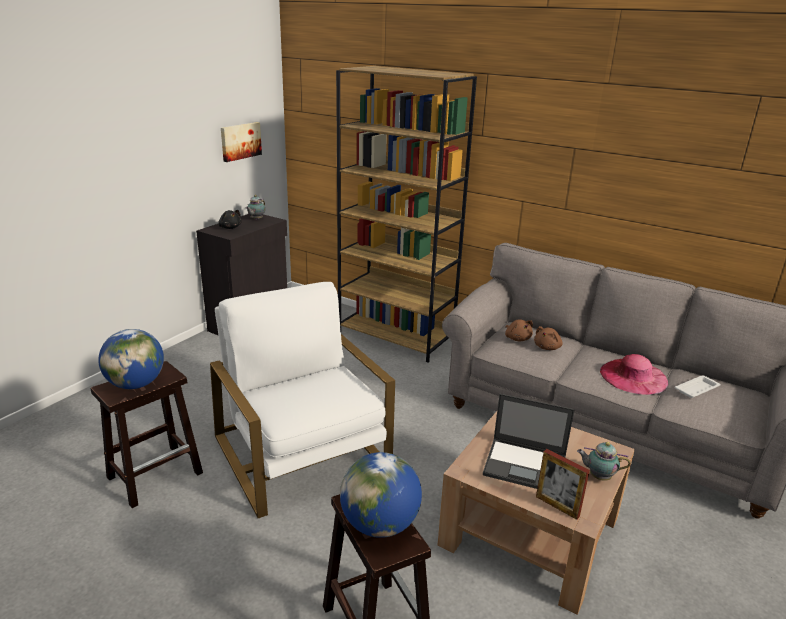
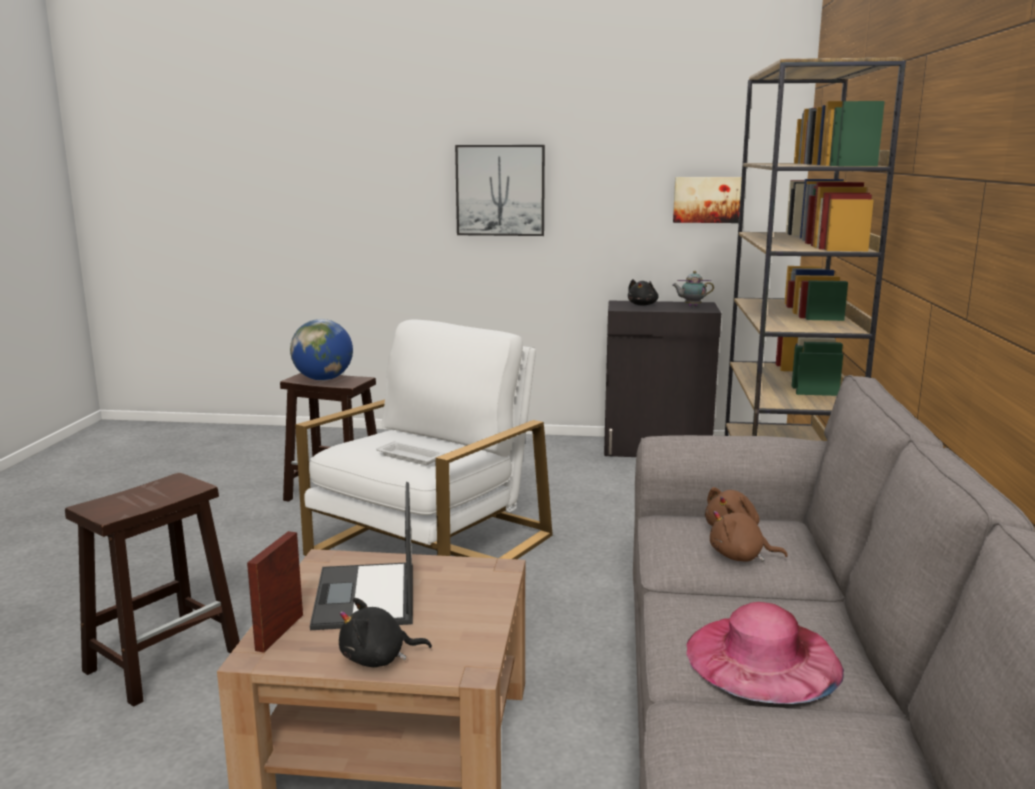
camera: 65 degrees right, 10 degrees down
globe [340,452,422,538] -> none
teapot [577,442,631,481] -> black plush toy [339,598,432,667]
white tray [675,375,721,398] -> white tray moved to [376,441,445,465]
none -> picture [455,145,545,236]

